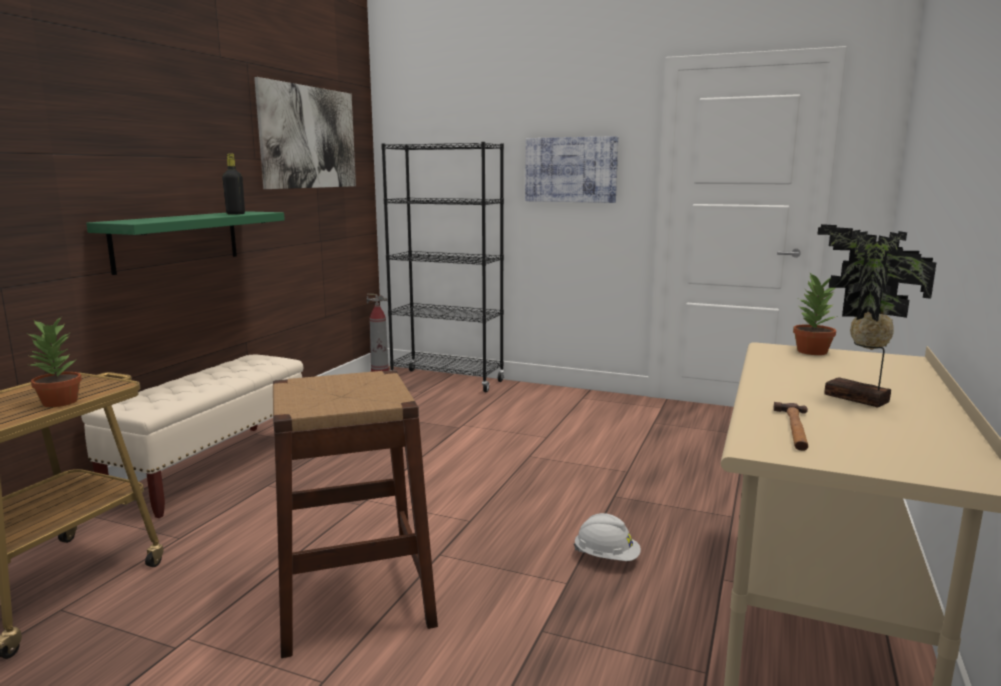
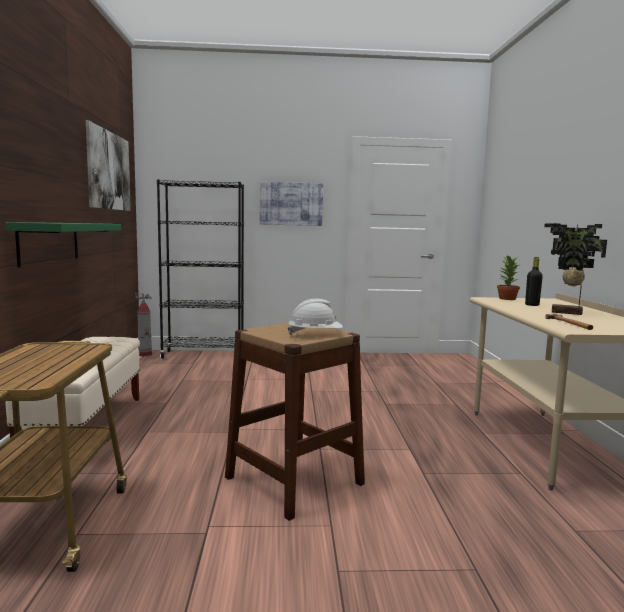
camera: 25 degrees left, 5 degrees down
potted plant [27,317,82,407] -> none
black bottle [222,153,245,215] -> black bottle moved to [525,257,543,306]
white hard hat [574,513,641,561] -> white hard hat moved to [288,299,343,335]

